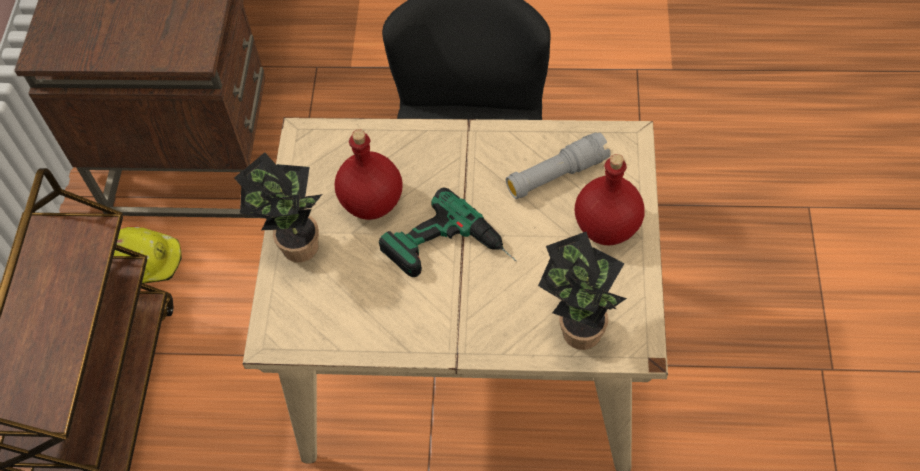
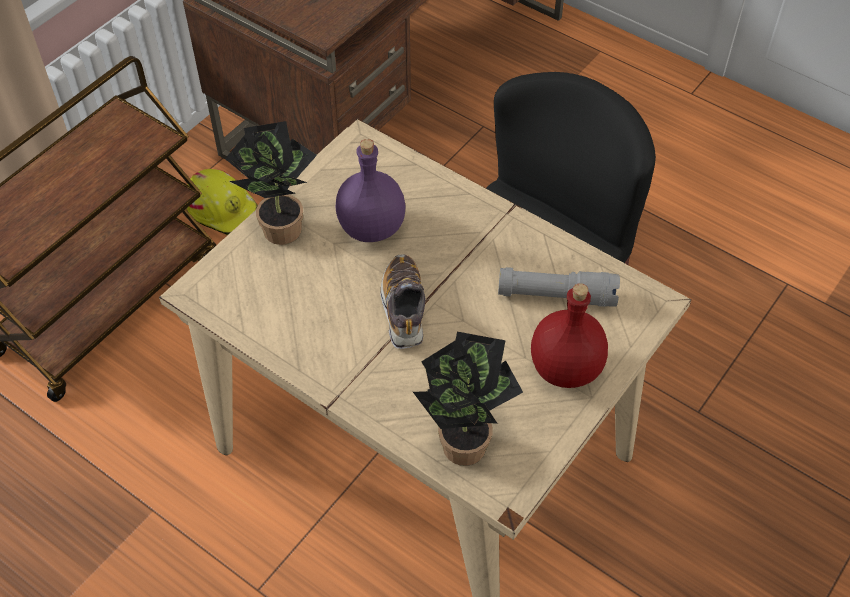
camera: 30 degrees right, 5 degrees down
red bottle [335,129,402,220] -> purple bottle [335,139,405,242]
power drill [379,187,517,277] -> shoe [380,254,426,349]

